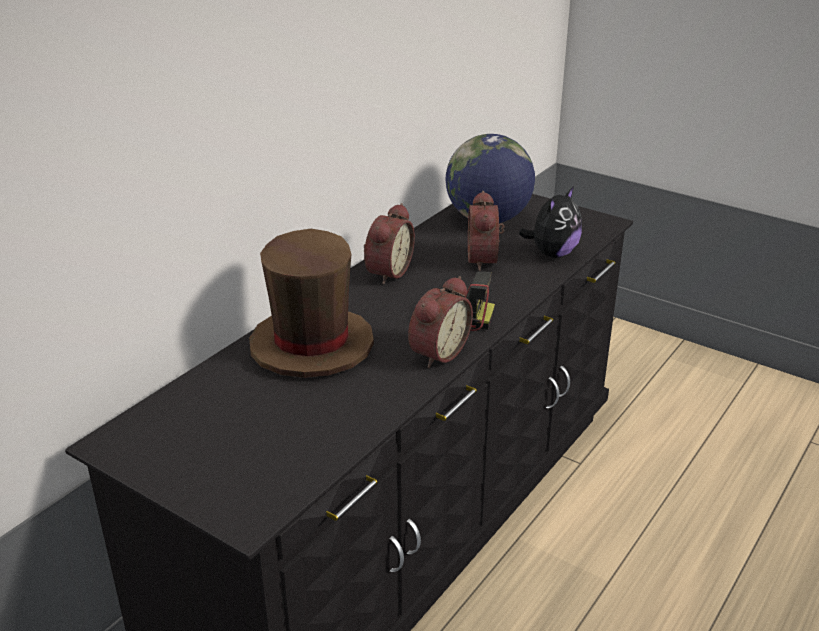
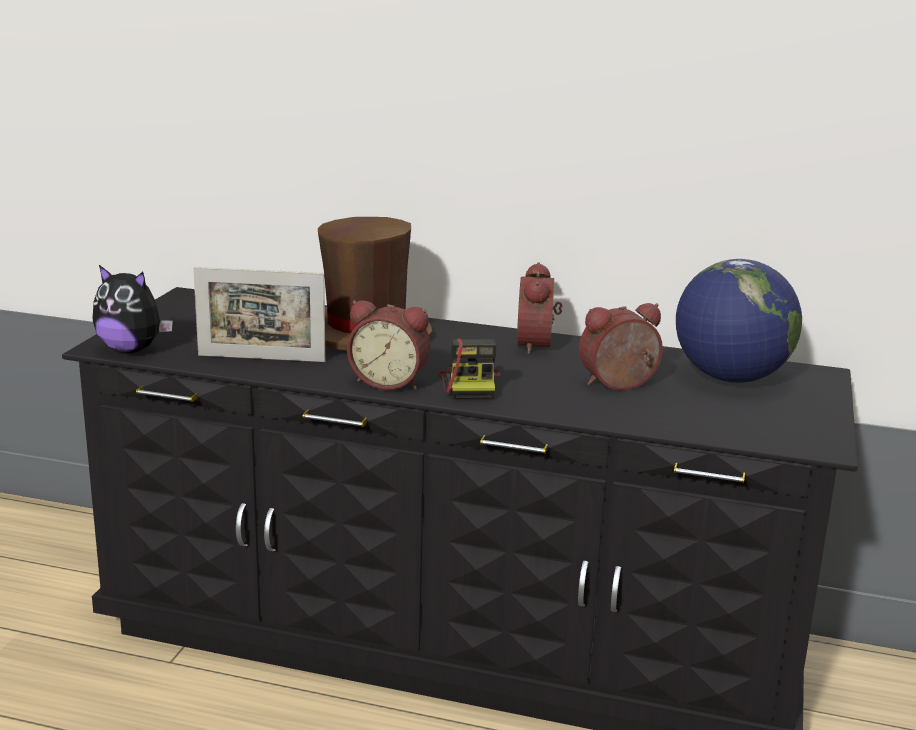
camera: 70 degrees right, 10 degrees down
alarm clock [364,203,415,284] -> alarm clock turned 90 degrees clockwise [517,262,562,354]
plush toy [519,186,582,258] -> plush toy moved to [93,265,173,353]
none -> picture frame [193,267,325,362]

